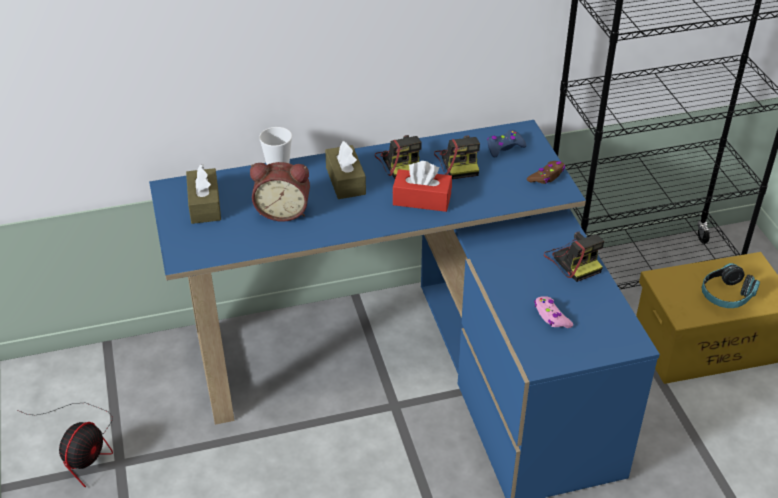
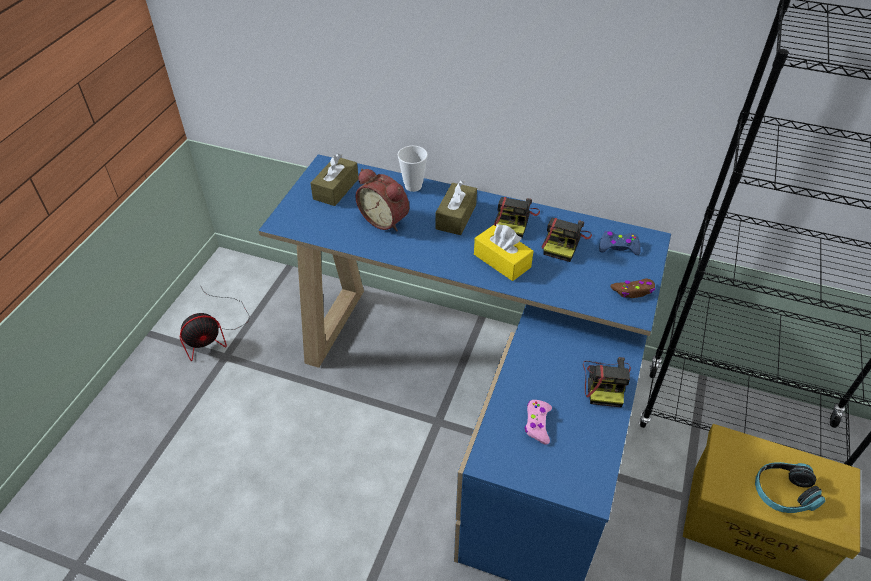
camera: 35 degrees right, 5 degrees up
red tissue box [393,161,452,212] -> yellow tissue box [474,224,533,281]

